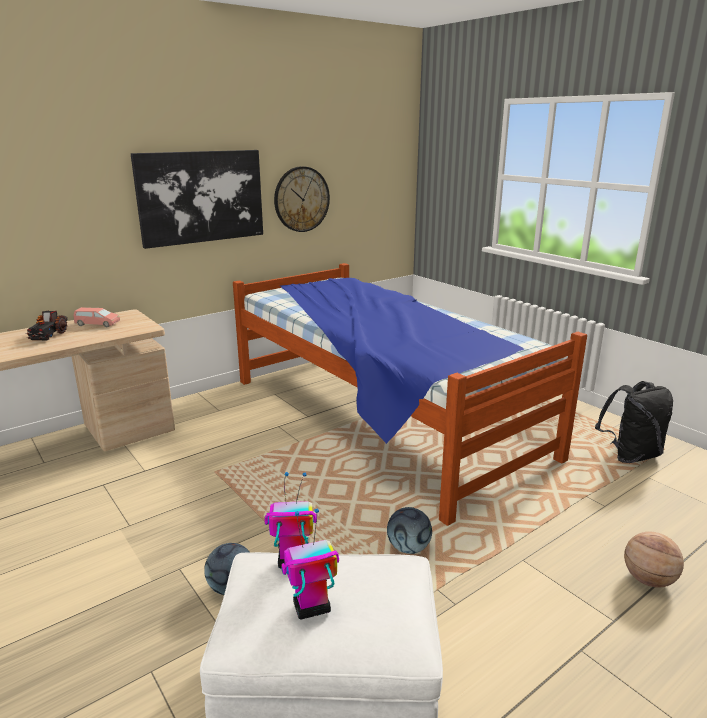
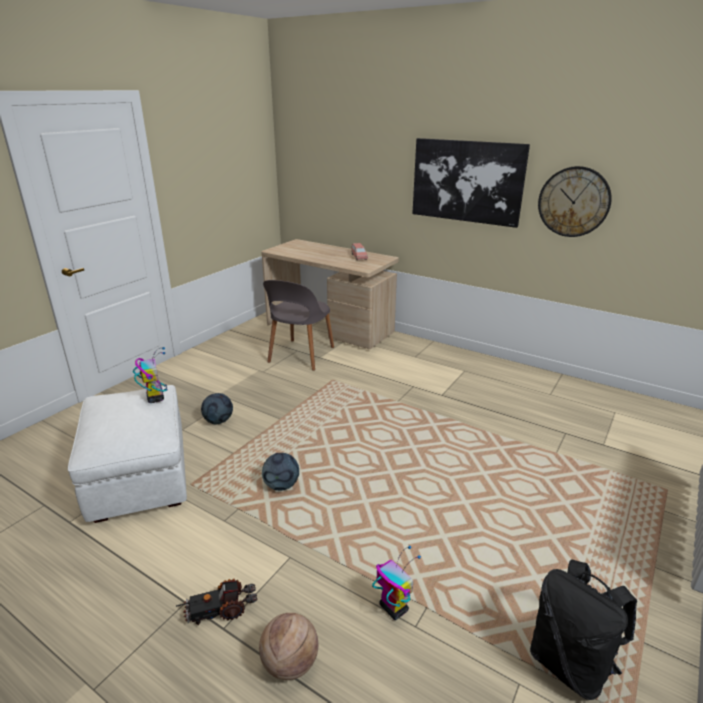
camera: 70 degrees right, 5 degrees up
toy truck [25,311,68,340] -> toy truck moved to [176,579,257,625]
bed [233,263,587,526] -> none
toy robot [281,508,339,619] -> toy robot moved to [372,545,421,620]
none -> grey chair [263,280,334,371]

